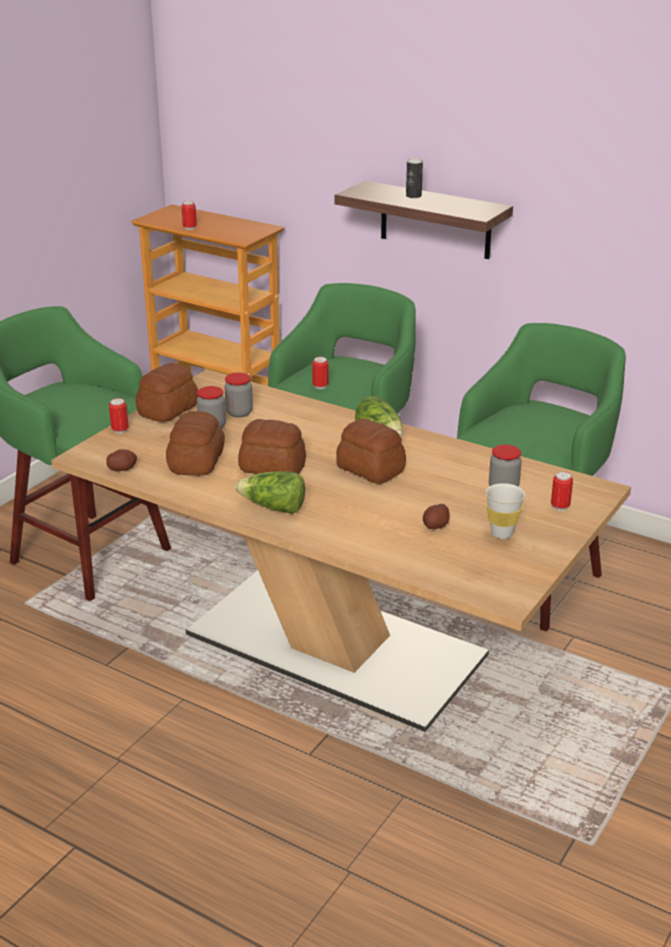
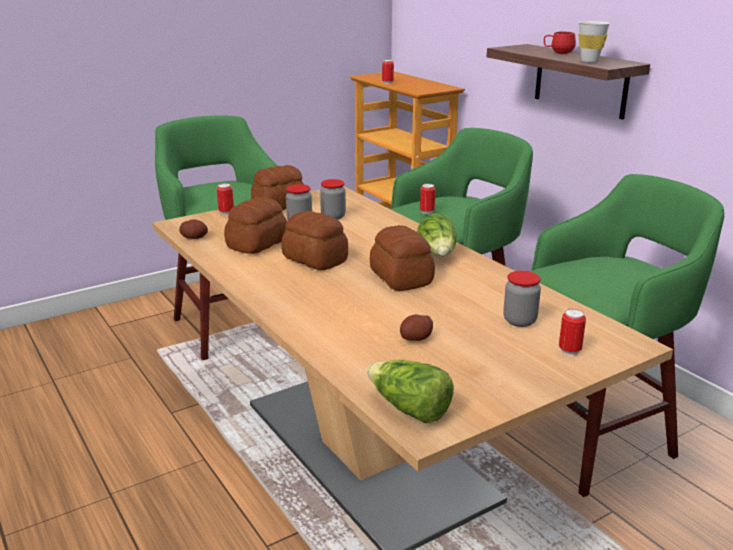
camera: 25 degrees right, 5 degrees down
lettuce [235,471,305,514] -> lettuce moved to [367,360,454,424]
can [406,158,423,198] -> red mug [544,32,576,54]
white cup [486,483,525,539] -> white cup moved to [578,21,610,62]

